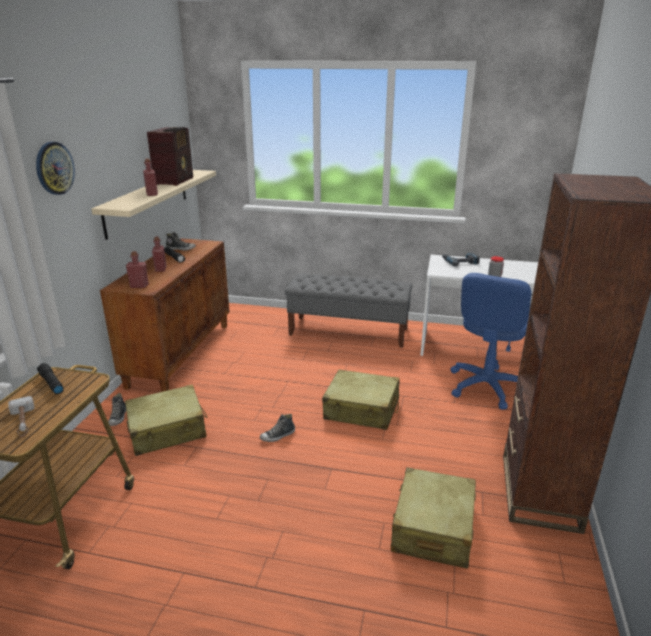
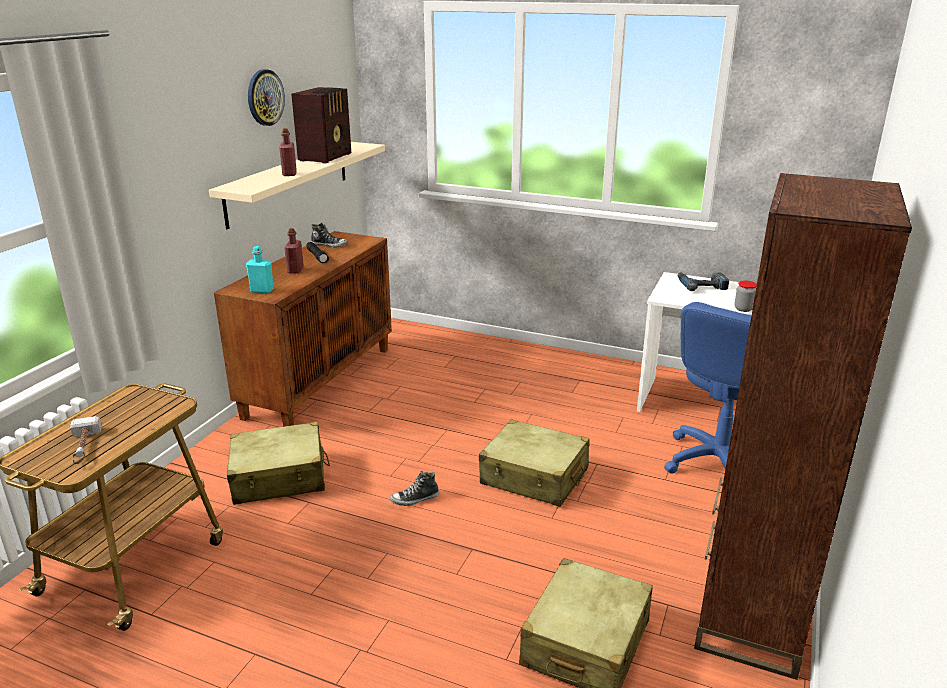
camera: 10 degrees right, 0 degrees up
wall clock [36,142,75,195] -> wall clock moved to [248,69,285,126]
black flashlight [37,363,64,394] -> none
shoe [108,393,126,426] -> none
red bottle [126,251,149,288] -> turquoise bottle [246,246,274,293]
grey bench [285,273,412,348] -> none

